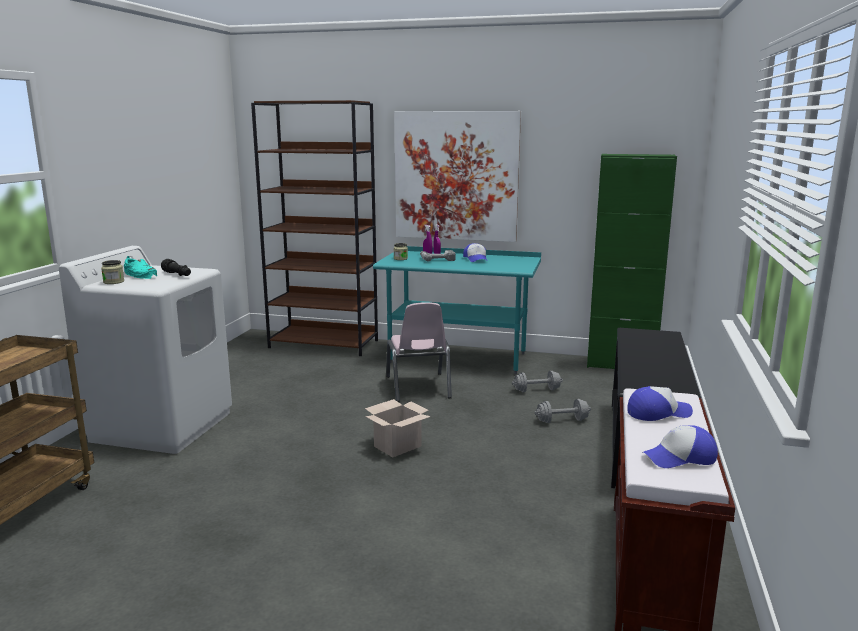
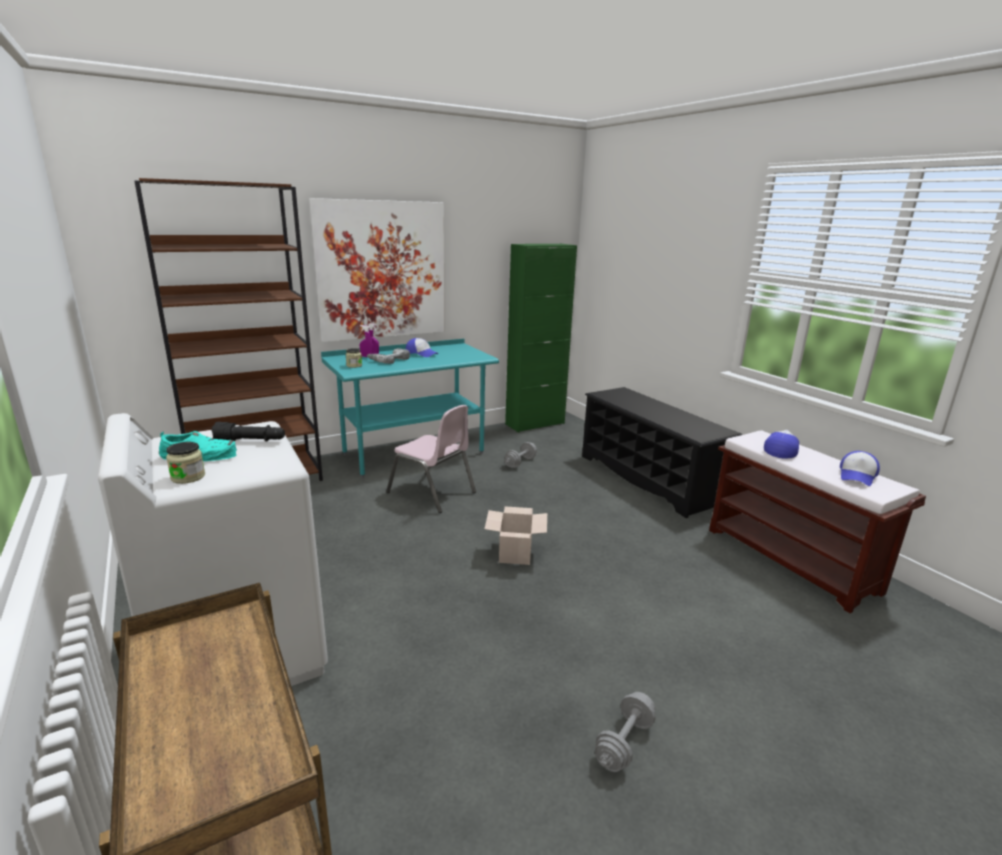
camera: 45 degrees left, 5 degrees up
grey dumbbell [534,399,591,423] -> grey dumbbell moved to [595,692,656,772]

